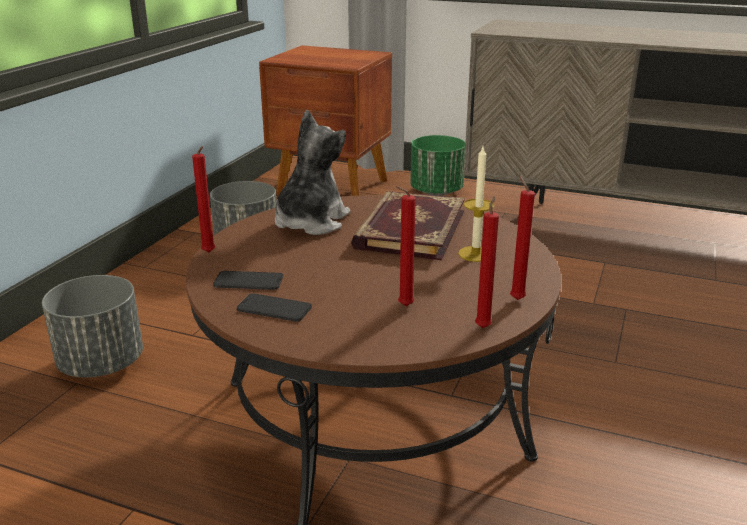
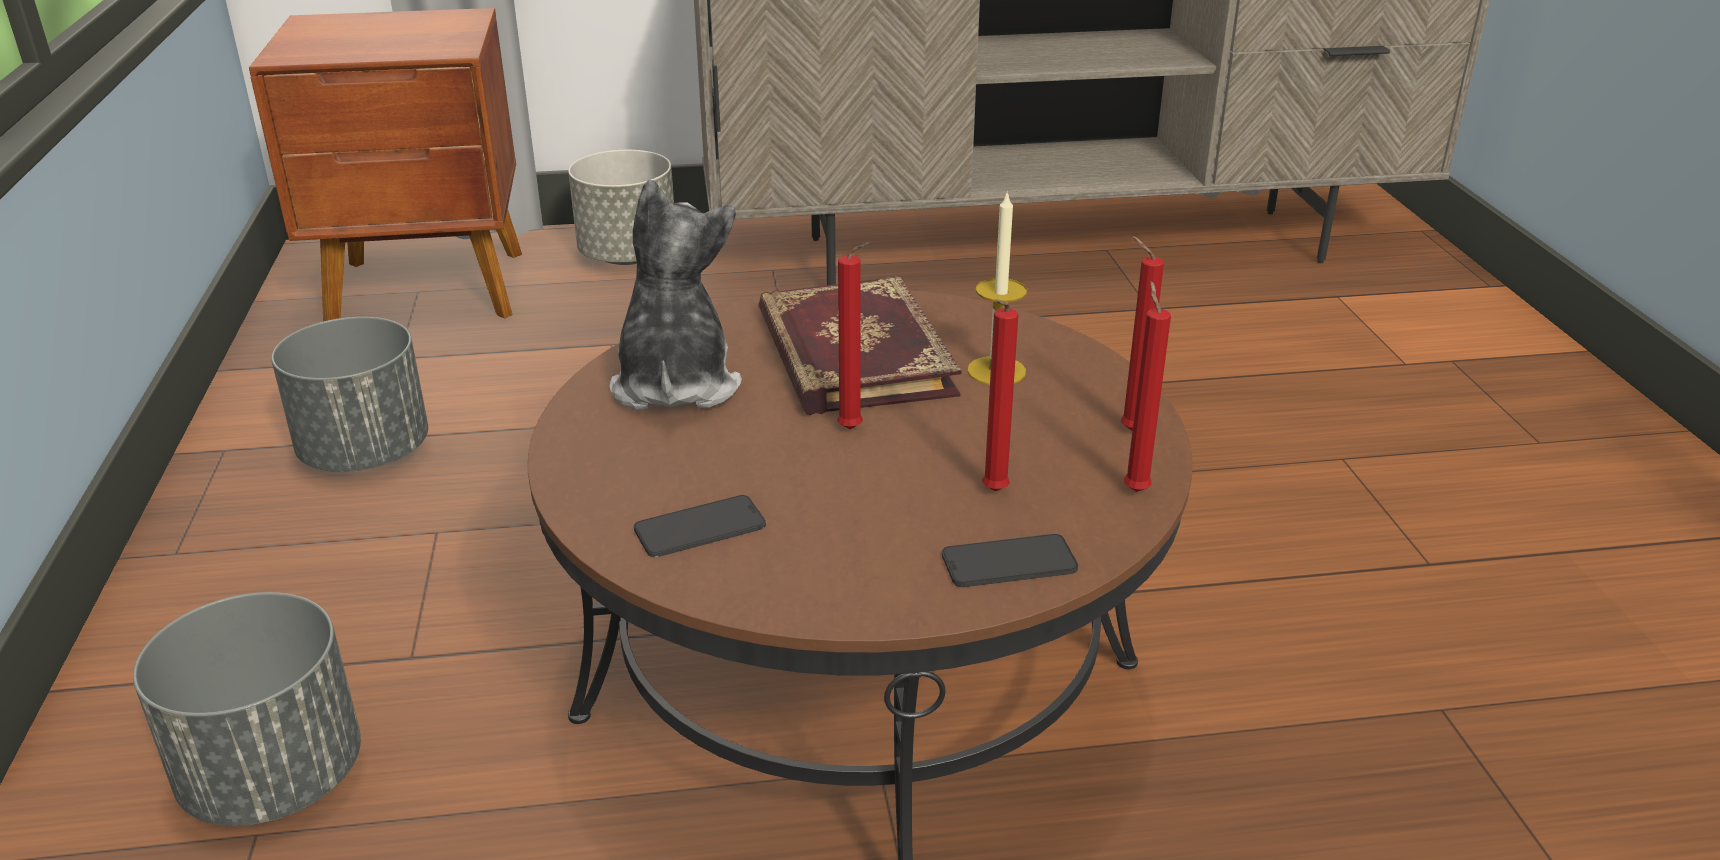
camera: 30 degrees left, 5 degrees up
red candle [192,146,215,253] -> red candle moved to [837,242,871,429]
phone [237,293,312,322] -> phone moved to [942,534,1078,587]
green planter [410,135,465,196] -> grey planter [568,150,674,265]

